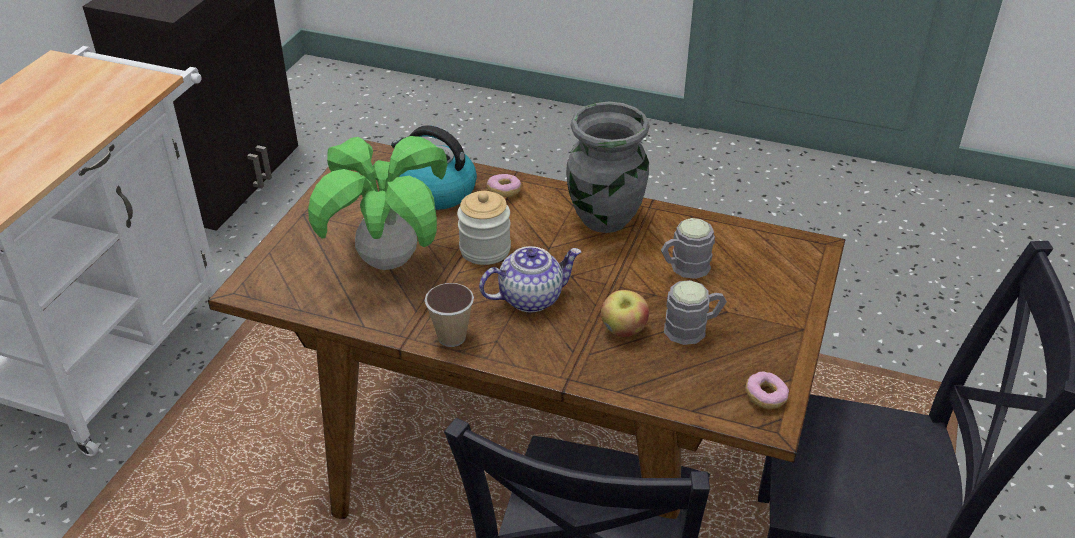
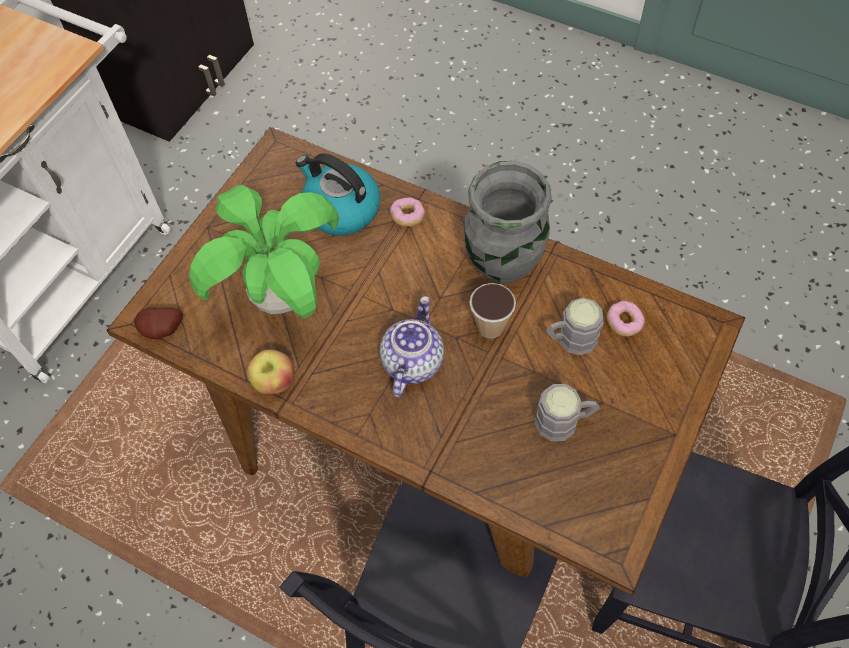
camera: 10 degrees right, 20 degrees up
cup [425,283,474,347] -> cup moved to [469,283,516,339]
jar [457,191,511,265] -> none
teapot [479,246,581,312] -> teapot turned 60 degrees counterclockwise [380,296,444,398]
apple [601,290,649,337] -> apple moved to [247,349,295,395]
donut [745,371,789,409] -> donut moved to [606,301,645,337]
none -> potato [134,307,183,339]

